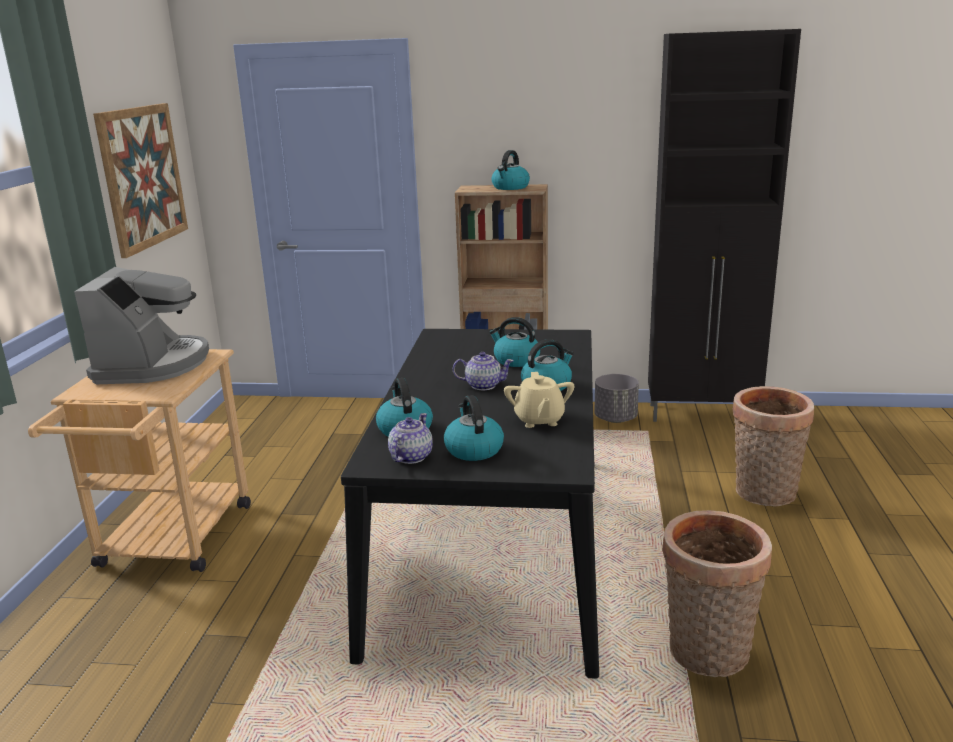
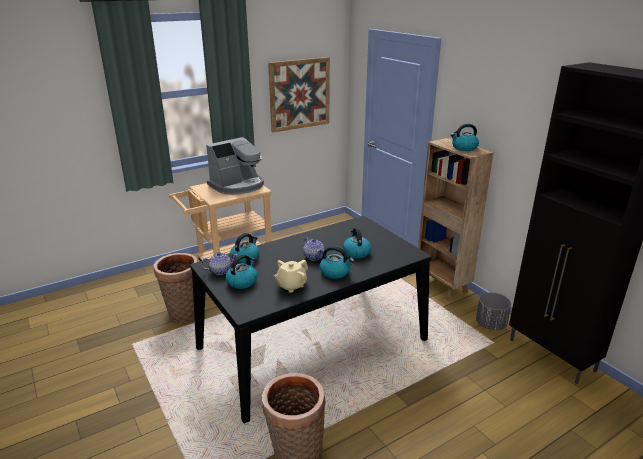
camera: 50 degrees right, 5 degrees up
basket [733,386,814,507] -> basket moved to [154,253,198,323]

